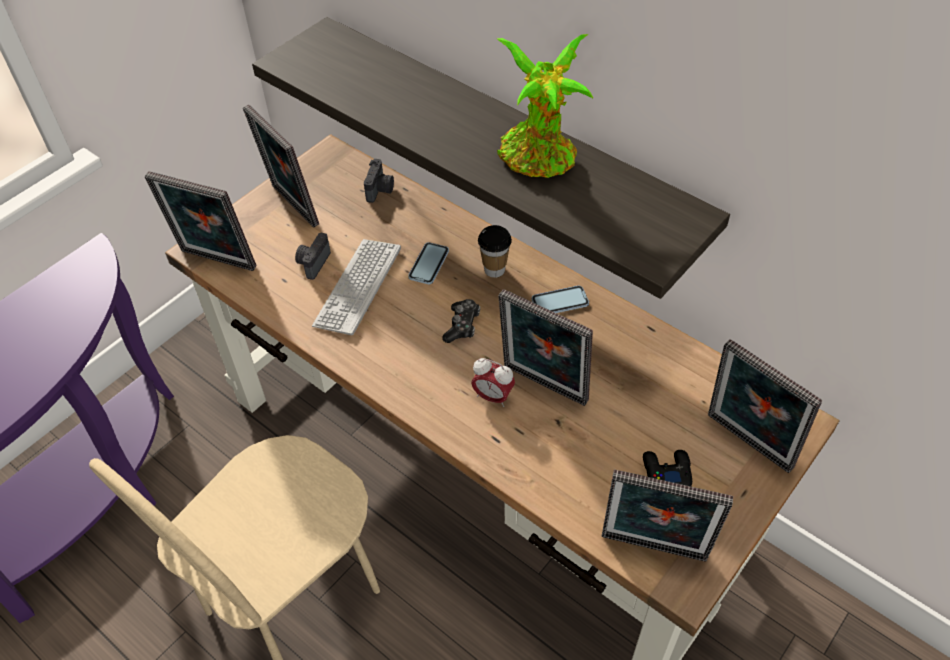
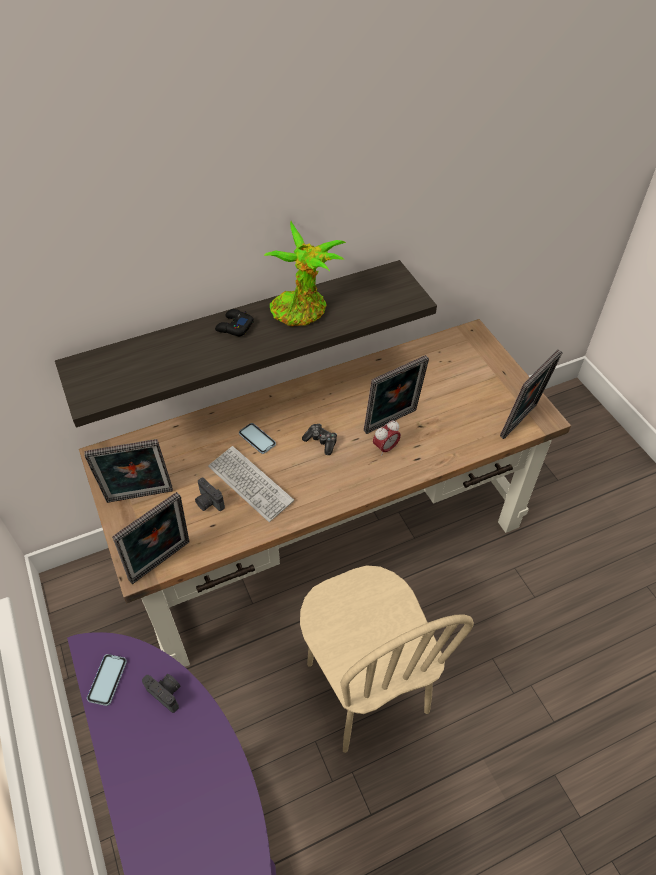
camera: 65 degrees left, 0 degrees up
camera [364,159,394,203] -> camera moved to [142,674,181,713]
cup [478,225,512,278] -> none
phone [532,286,589,313] -> phone moved to [87,654,127,706]
black game controller [643,450,692,487] -> black game controller moved to [215,309,254,336]
picture frame [708,339,822,473] -> none

